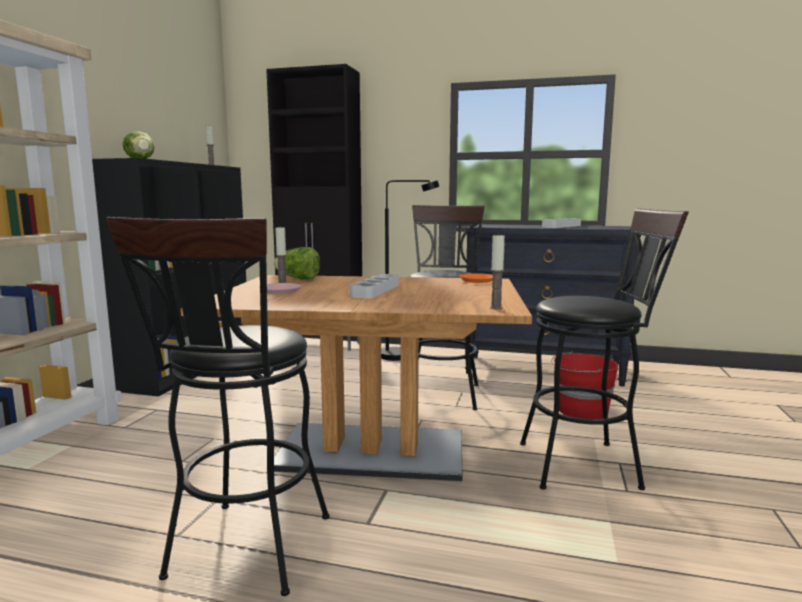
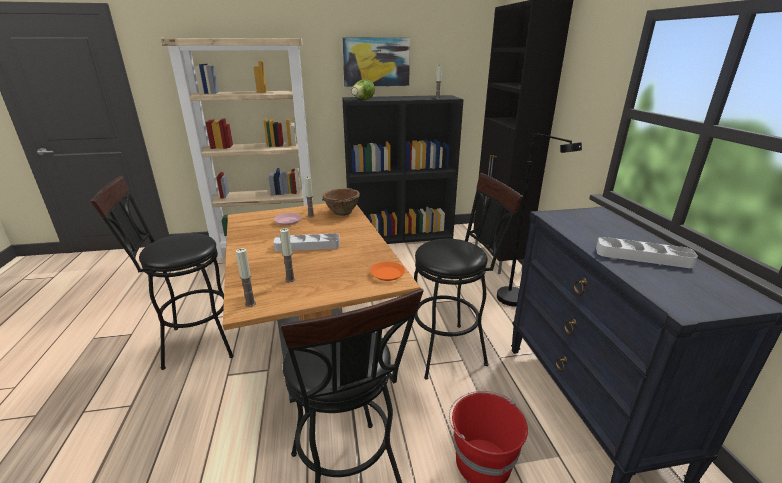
camera: 65 degrees right, 15 degrees up
lettuce [274,247,320,279] -> brown bowl [322,188,360,216]
none -> candle [279,228,295,282]
none -> picture [342,37,410,87]

